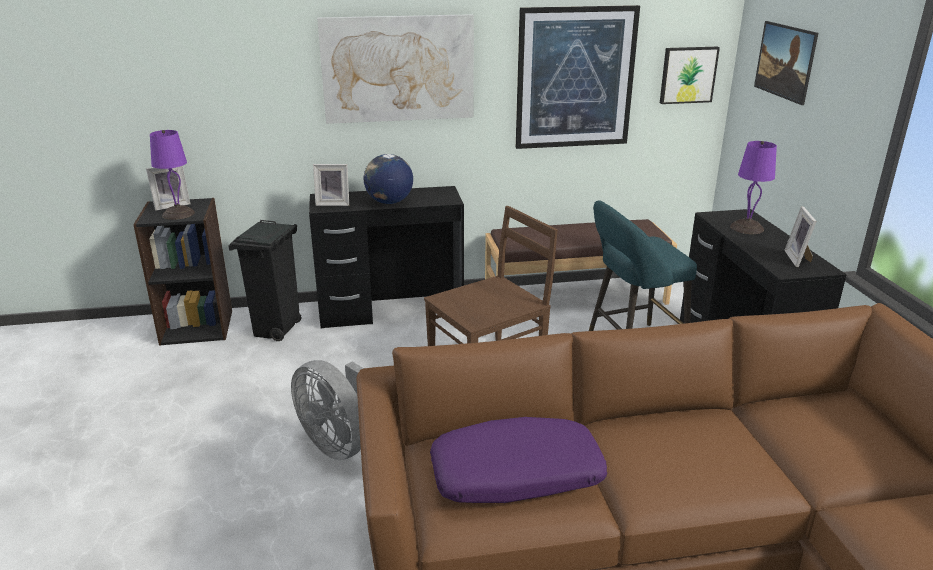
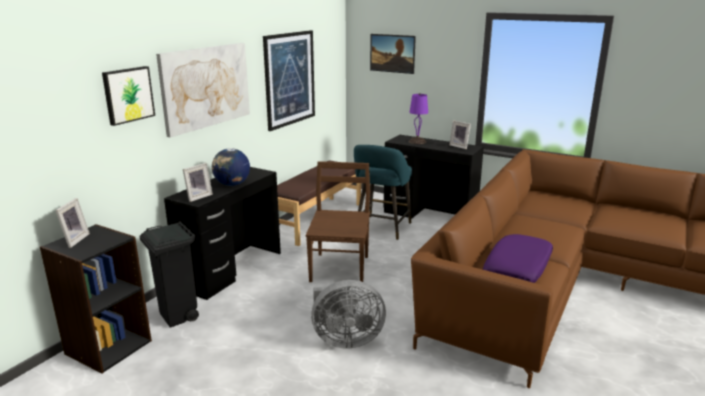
camera: 50 degrees left, 5 degrees down
purple table lamp [150,130,195,220] -> none
picture [660,47,720,104] -> picture moved to [102,66,155,126]

